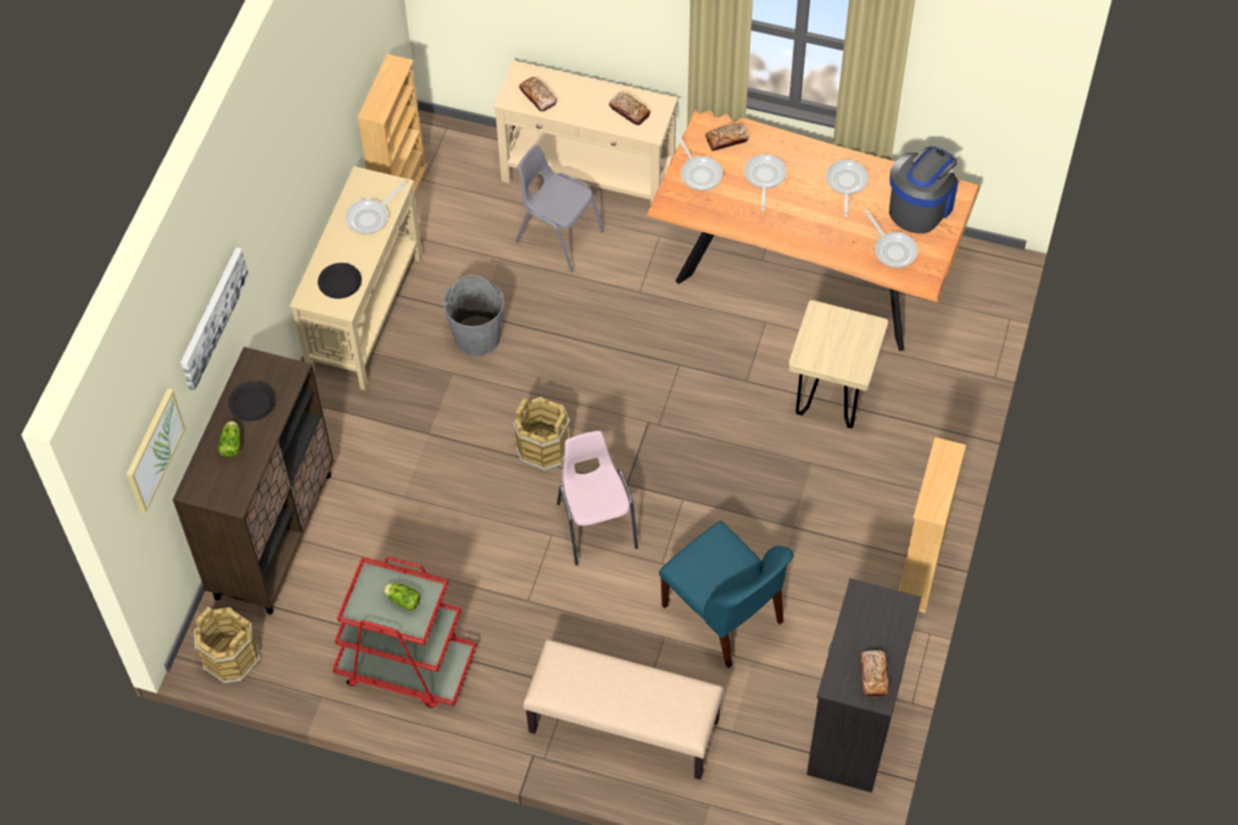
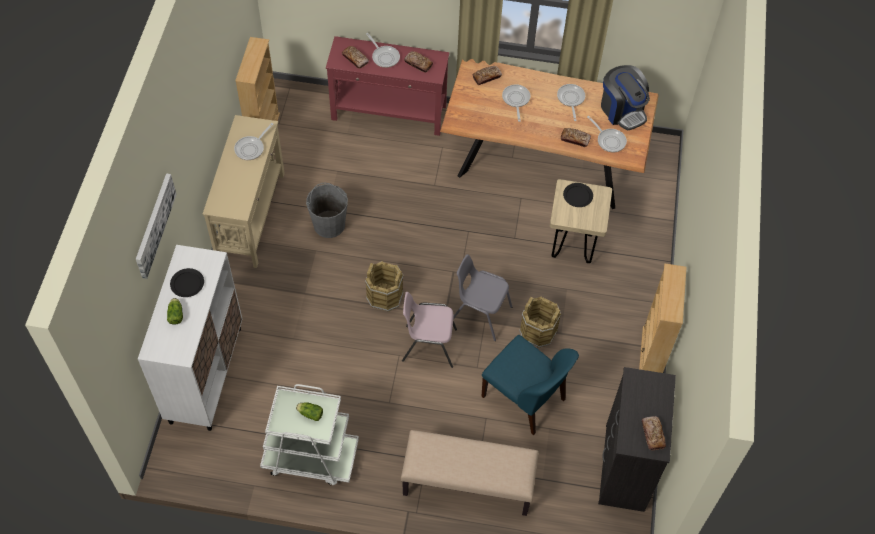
camera: 10 degrees left, 0 degrees up
picture [126,388,186,513] -> none
brown cabinet [173,347,334,615] -> white cabinet [138,245,242,431]
brown bucket [194,607,260,684] -> brown bucket moved to [519,296,561,348]
black plate [318,263,362,299] -> black plate moved to [563,183,593,207]
red cart [333,557,476,708] -> white cart [260,384,359,486]
beige console table [493,60,678,204] -> red console table [326,36,449,136]
grey chair [516,144,604,272] -> grey chair moved to [453,254,512,341]
pink chair [557,431,638,566] -> pink chair turned 60 degrees counterclockwise [402,292,457,368]
frying pan [675,134,723,191] -> frying pan moved to [366,33,400,68]
coffee machine [889,146,958,234] -> coffee machine turned 120 degrees clockwise [601,65,650,130]
none -> bread [561,128,591,147]

